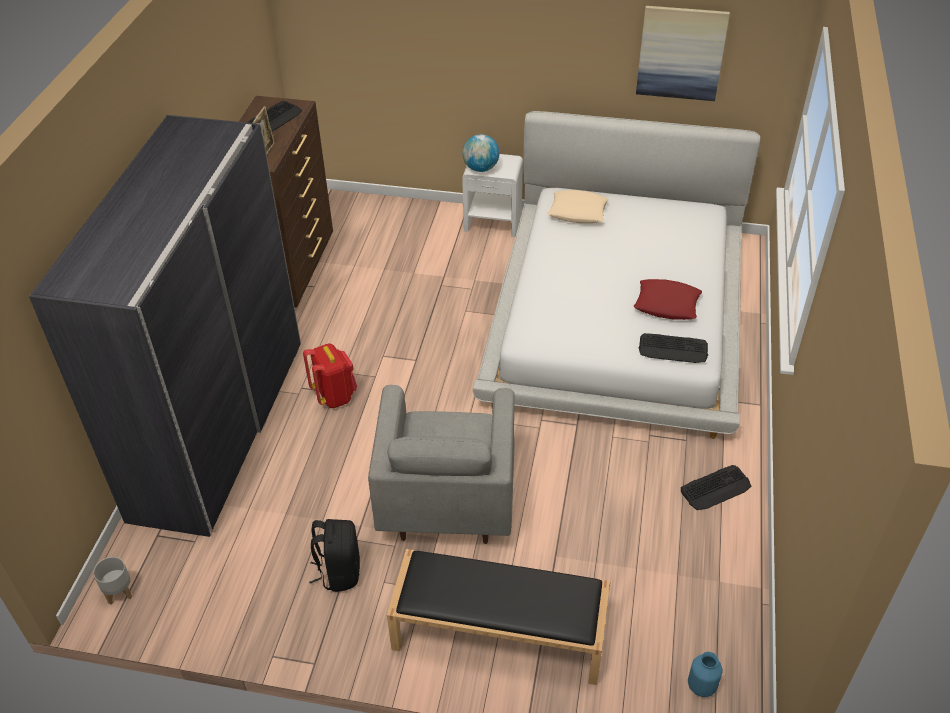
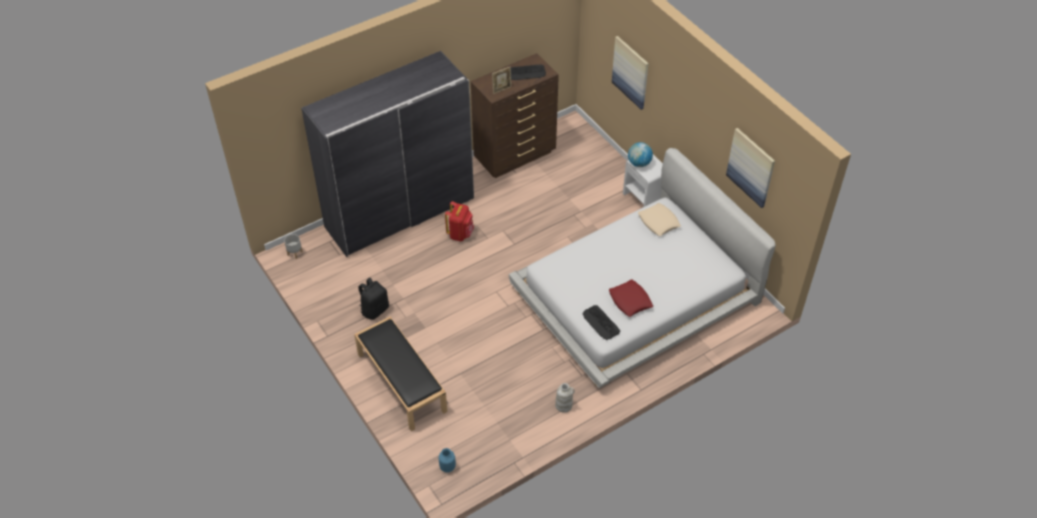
camera: 45 degrees right, 5 degrees up
grey armchair [368,385,515,544] -> none
keyboard [681,465,751,510] -> white vase [555,383,575,413]
none -> picture [612,36,649,110]

